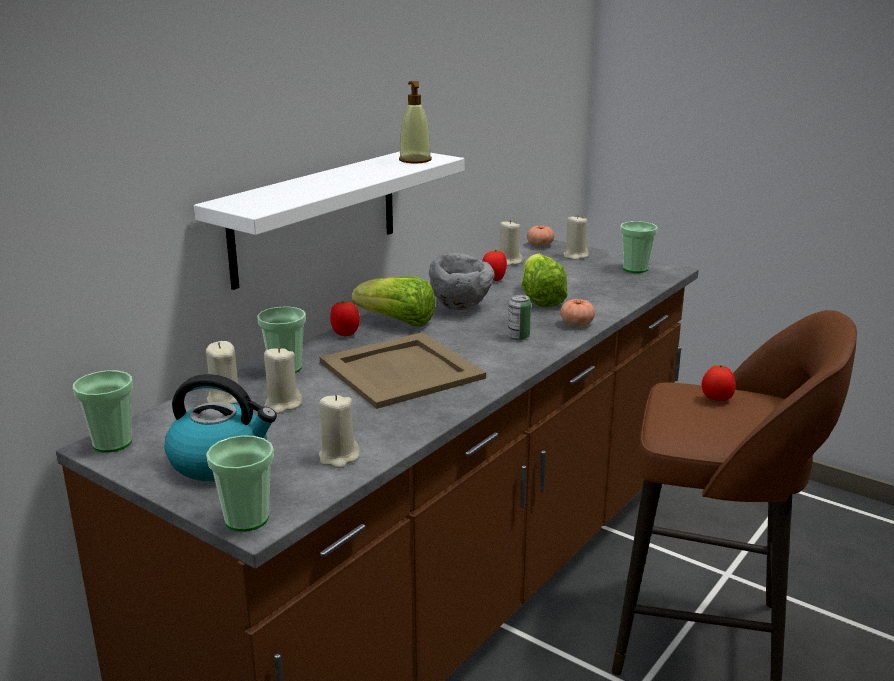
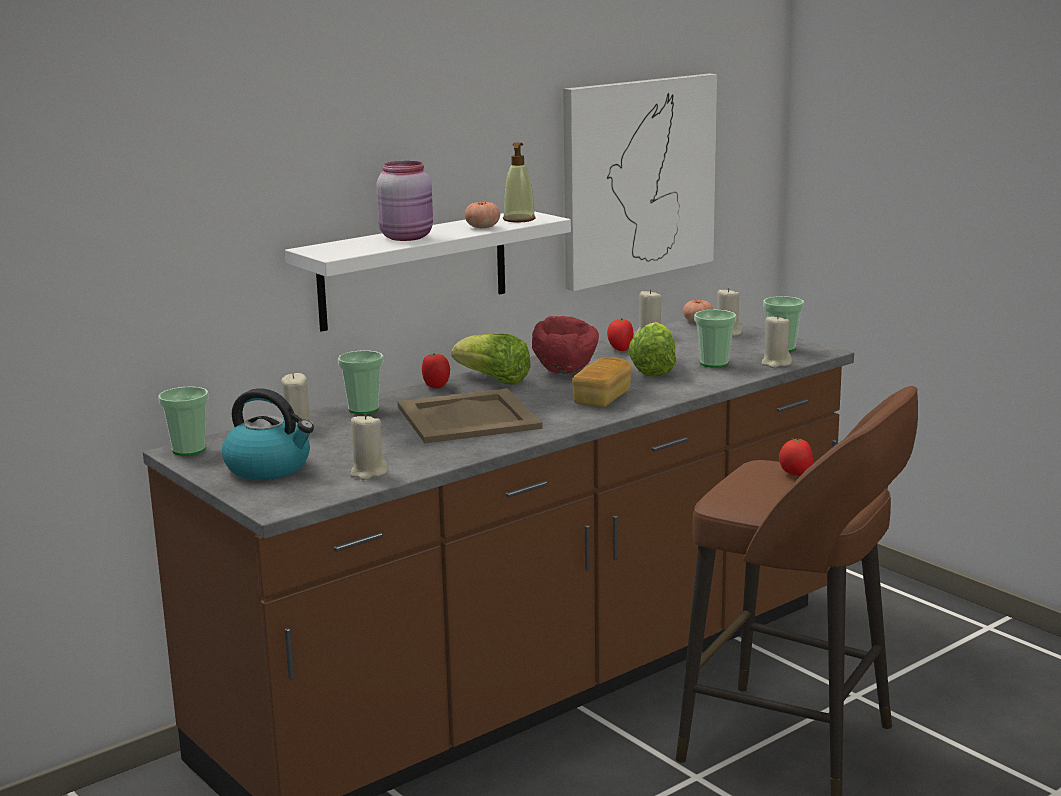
camera: 15 degrees right, 5 degrees down
cup [206,435,274,532] -> cup moved to [694,310,736,368]
beige candle [264,347,303,414] -> beige candle moved to [761,314,792,368]
grey bowl [429,253,495,310] -> red bowl [532,316,599,374]
can [508,294,531,340] -> bread [572,357,632,407]
tomato [560,299,595,326] -> tomato moved to [465,201,500,228]
none -> pink jar [376,161,433,241]
none -> picture [563,74,717,291]

